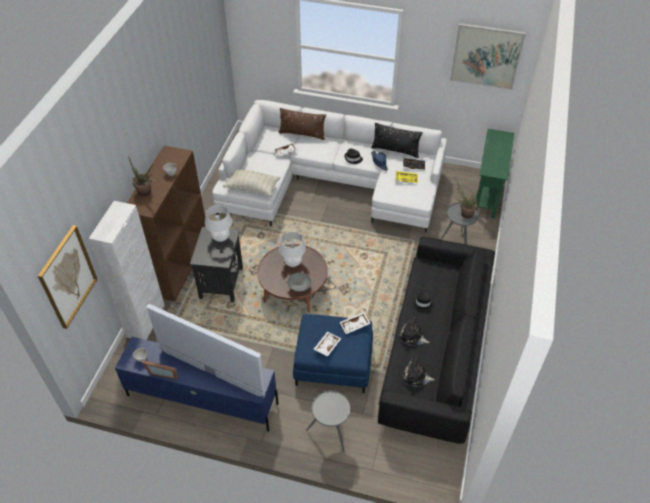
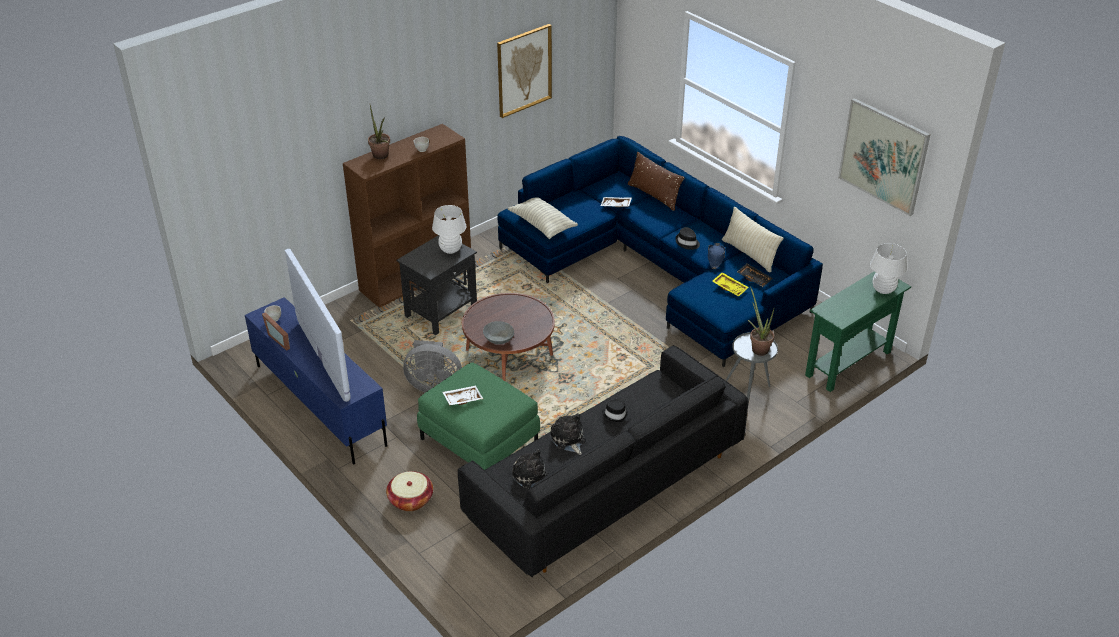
camera: 35 degrees right, 10 degrees down
picture [38,225,98,329] -> picture moved to [497,24,552,118]
white cabinet [89,201,165,340] -> none
white sofa [212,100,447,232] -> blue sofa [497,136,823,367]
white table lamp [279,232,306,267] -> white table lamp moved to [870,243,907,294]
blue ottoman [293,314,373,393] -> green ottoman [417,363,540,470]
grey side table [306,390,351,452] -> basket [386,471,433,511]
white tray [340,312,371,334] -> none
black pillow [371,123,423,158] -> beige pillow [722,206,783,273]
none -> grey fan [403,340,462,393]

